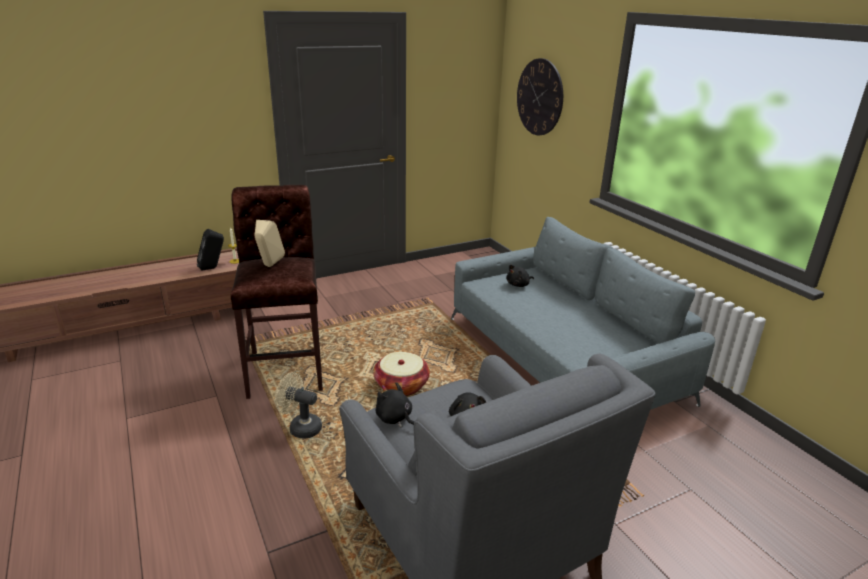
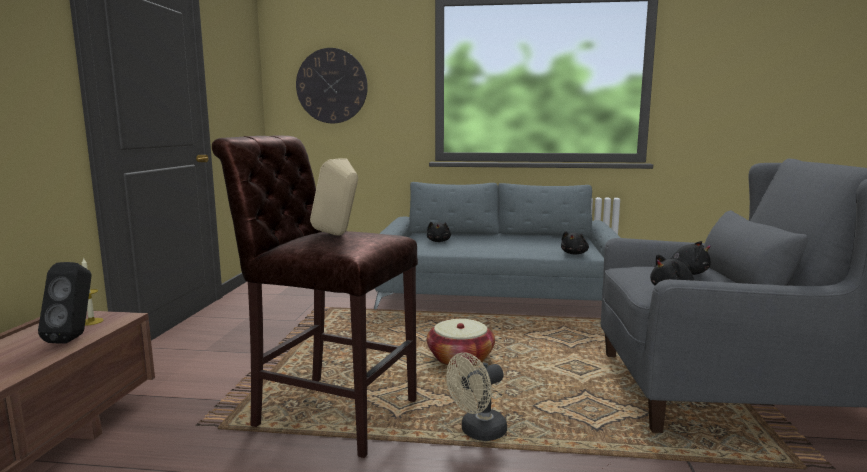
camera: 55 degrees left, 15 degrees down
none -> black plush toy [561,231,589,254]

